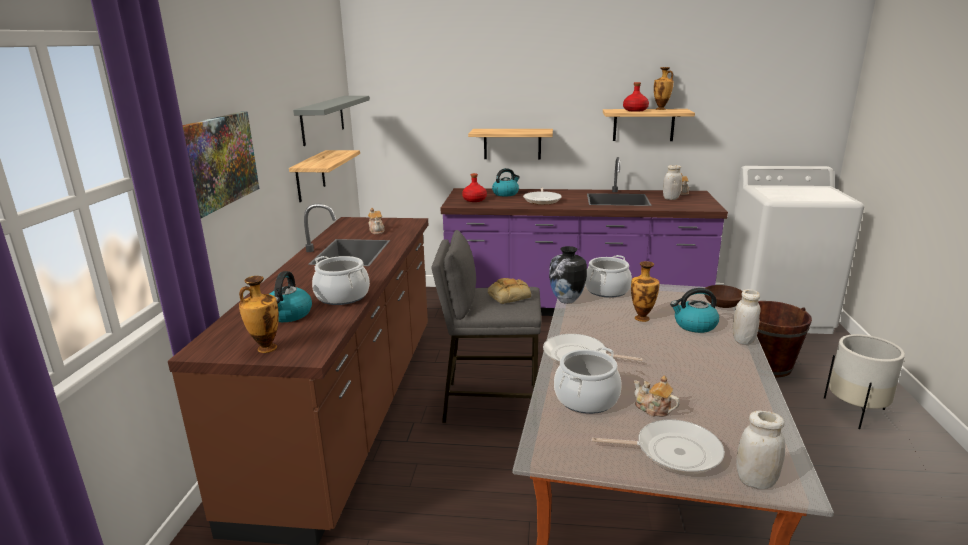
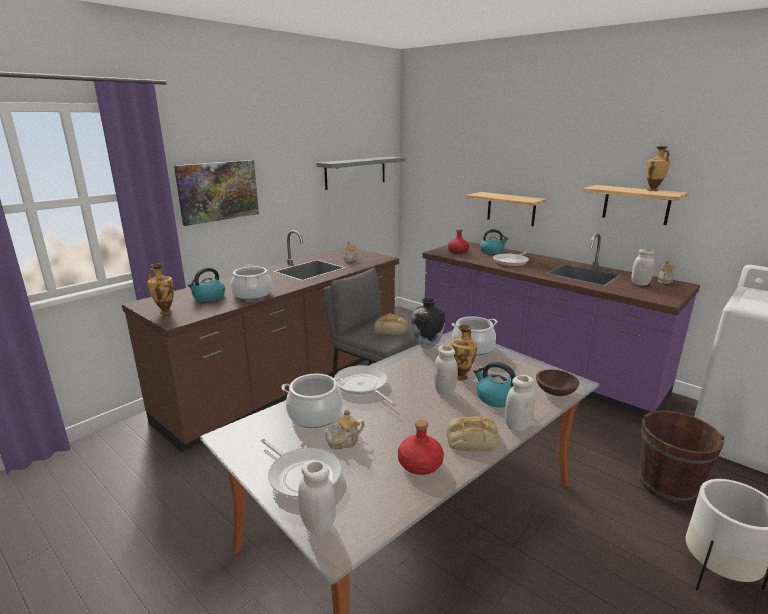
camera: 35 degrees right, 0 degrees up
shelf [289,150,360,202] -> none
red bottle [623,82,649,112] -> red bottle moved to [398,420,444,475]
teapot [634,375,680,417] -> teapot turned 105 degrees counterclockwise [323,409,365,449]
none -> white jar [434,345,458,396]
none -> bread [447,416,499,452]

